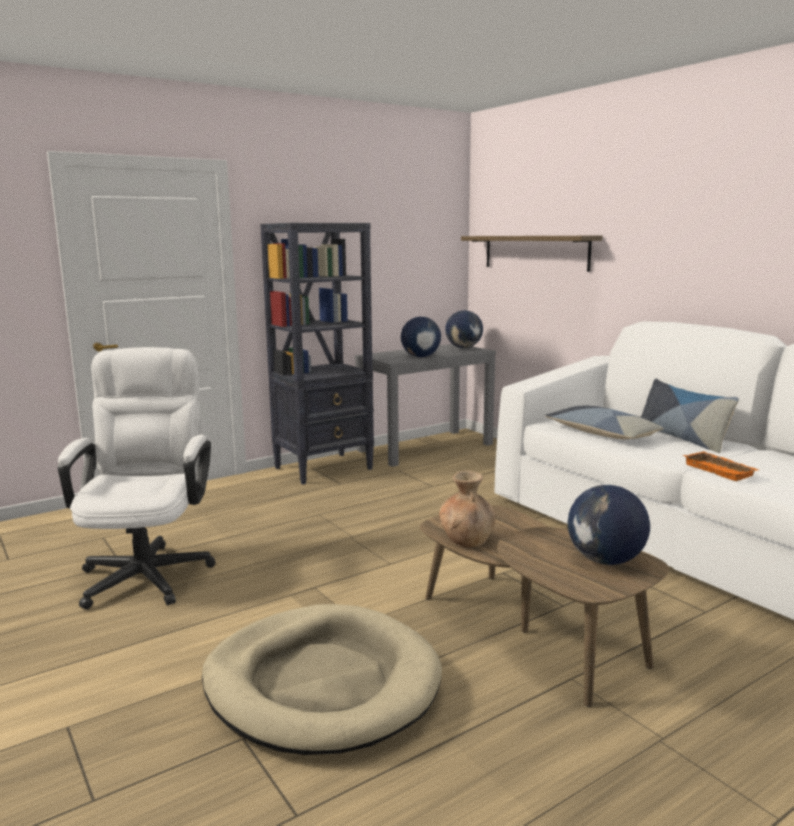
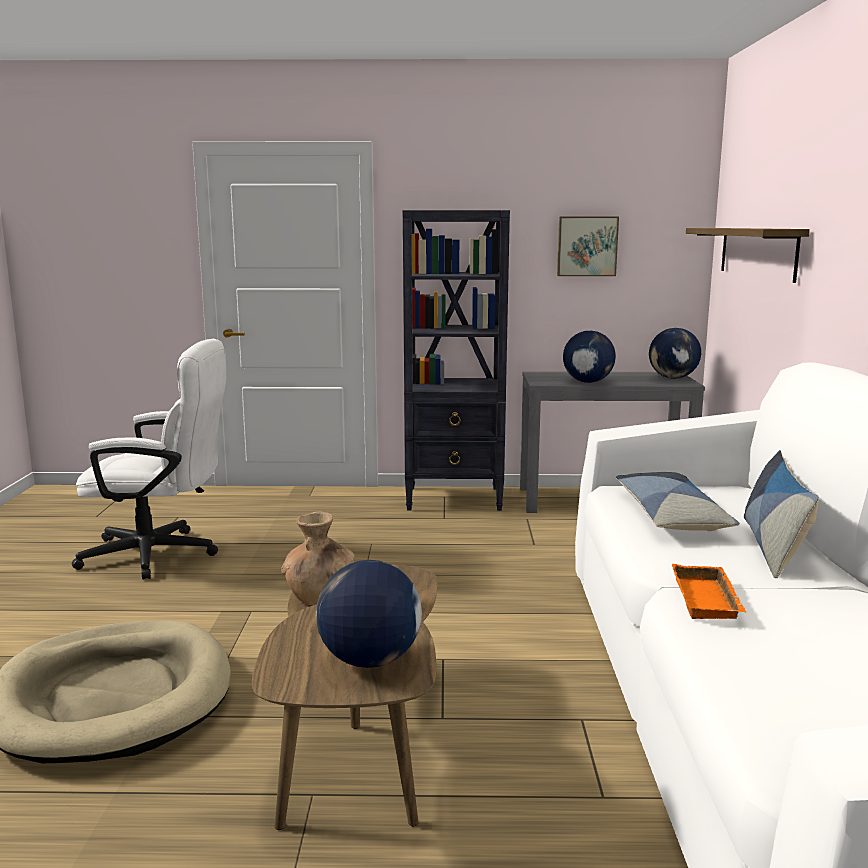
camera: 35 degrees right, 0 degrees up
white office chair [58,347,216,609] -> white office chair turned 60 degrees clockwise [72,339,226,580]
none -> picture [557,217,619,276]

